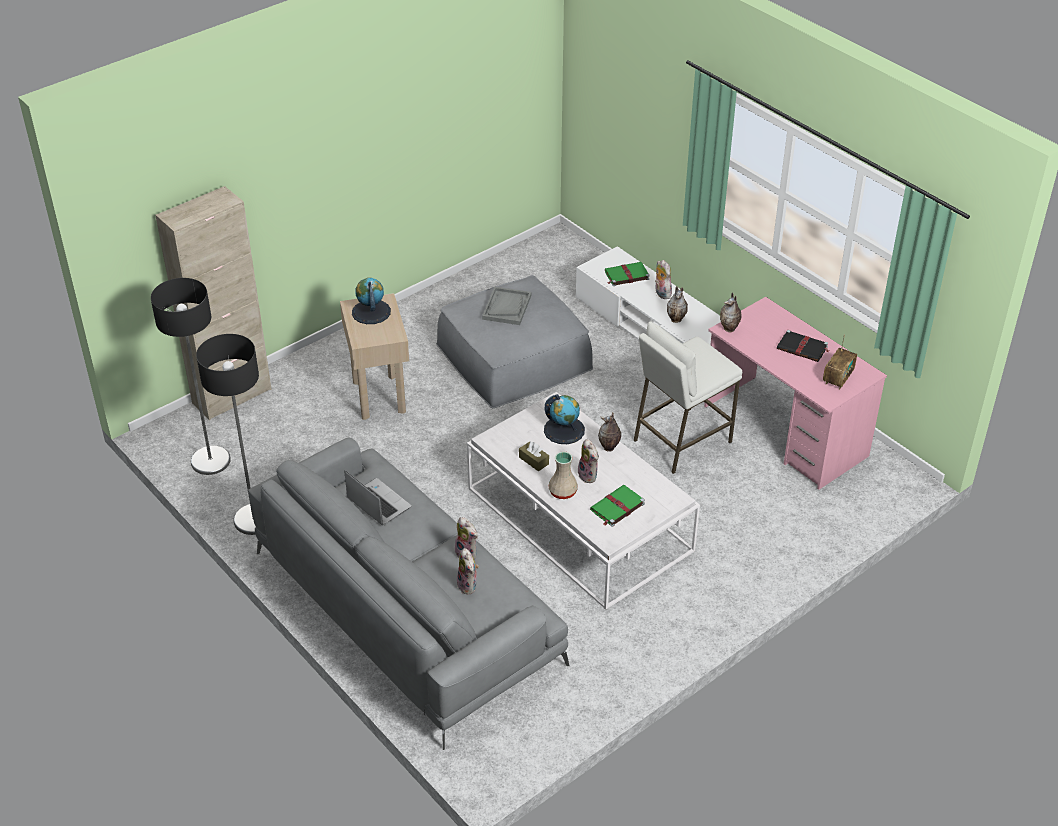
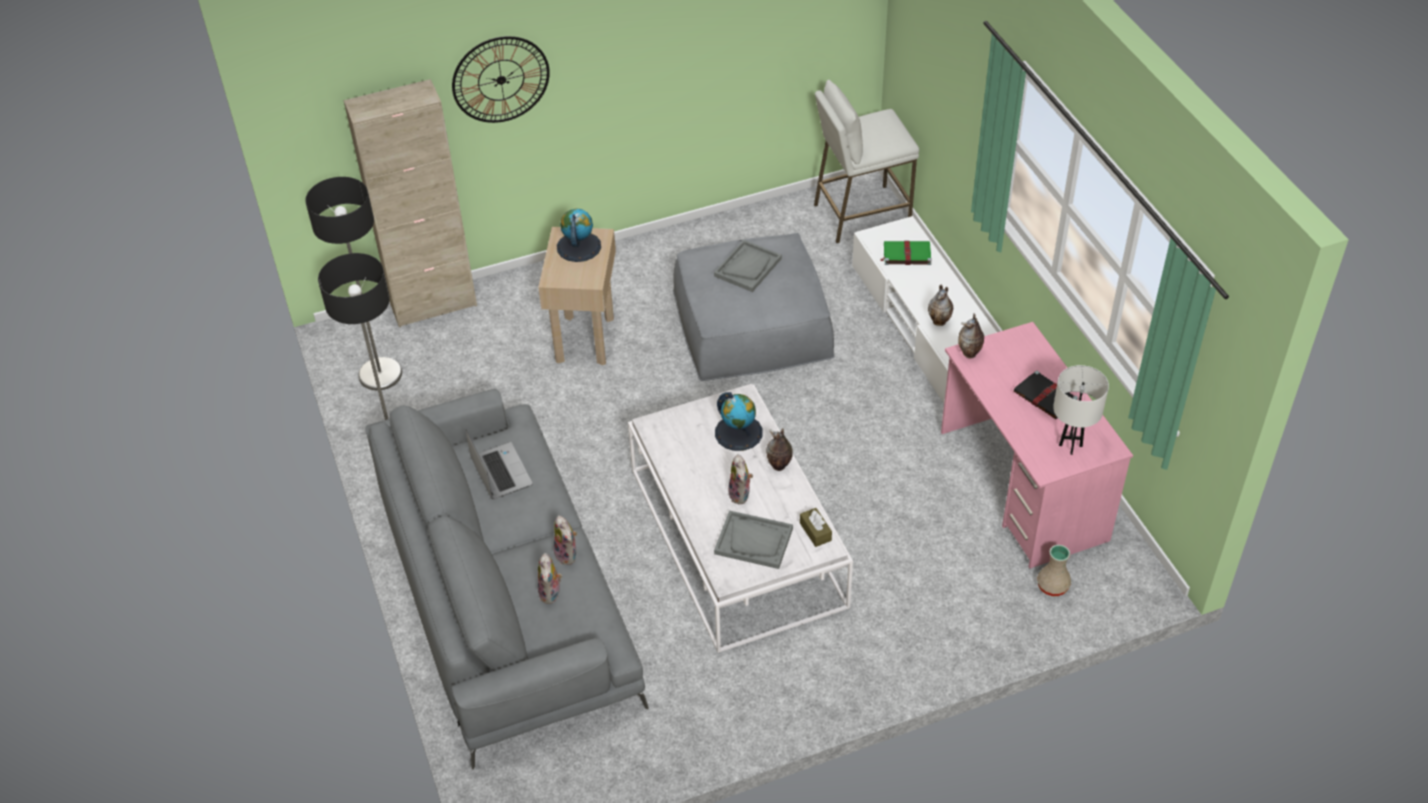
camera: 20 degrees right, 5 degrees up
brown tissue box [519,442,549,471] -> brown tissue box moved to [800,508,832,547]
beige vase [548,452,578,499] -> beige vase moved to [1037,545,1071,596]
green book [590,485,645,527] -> grey tray [714,510,793,569]
white stool [634,321,742,474] -> white stool moved to [814,80,919,243]
plush toy [655,260,672,299] -> none
radio [823,334,857,389] -> white table lamp [1053,365,1109,455]
none -> wall clock [452,36,550,123]

